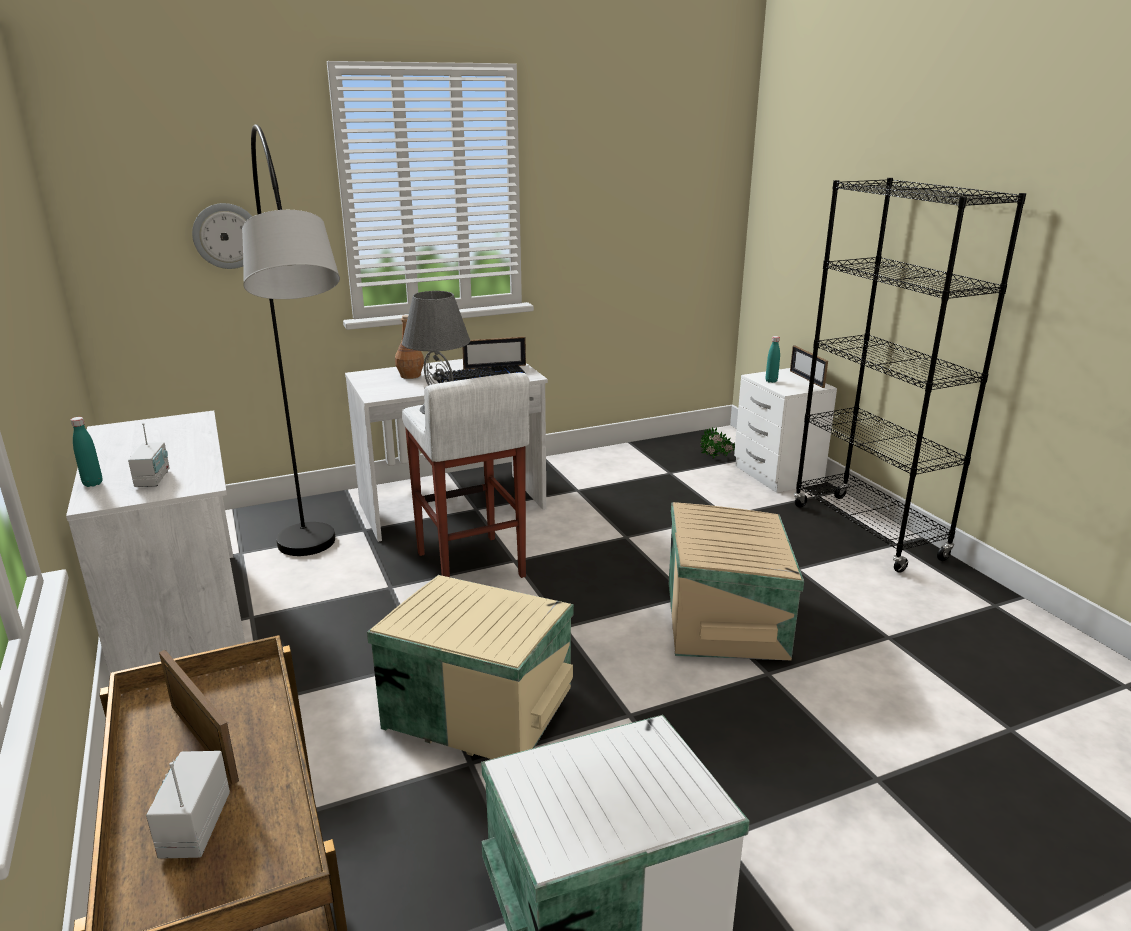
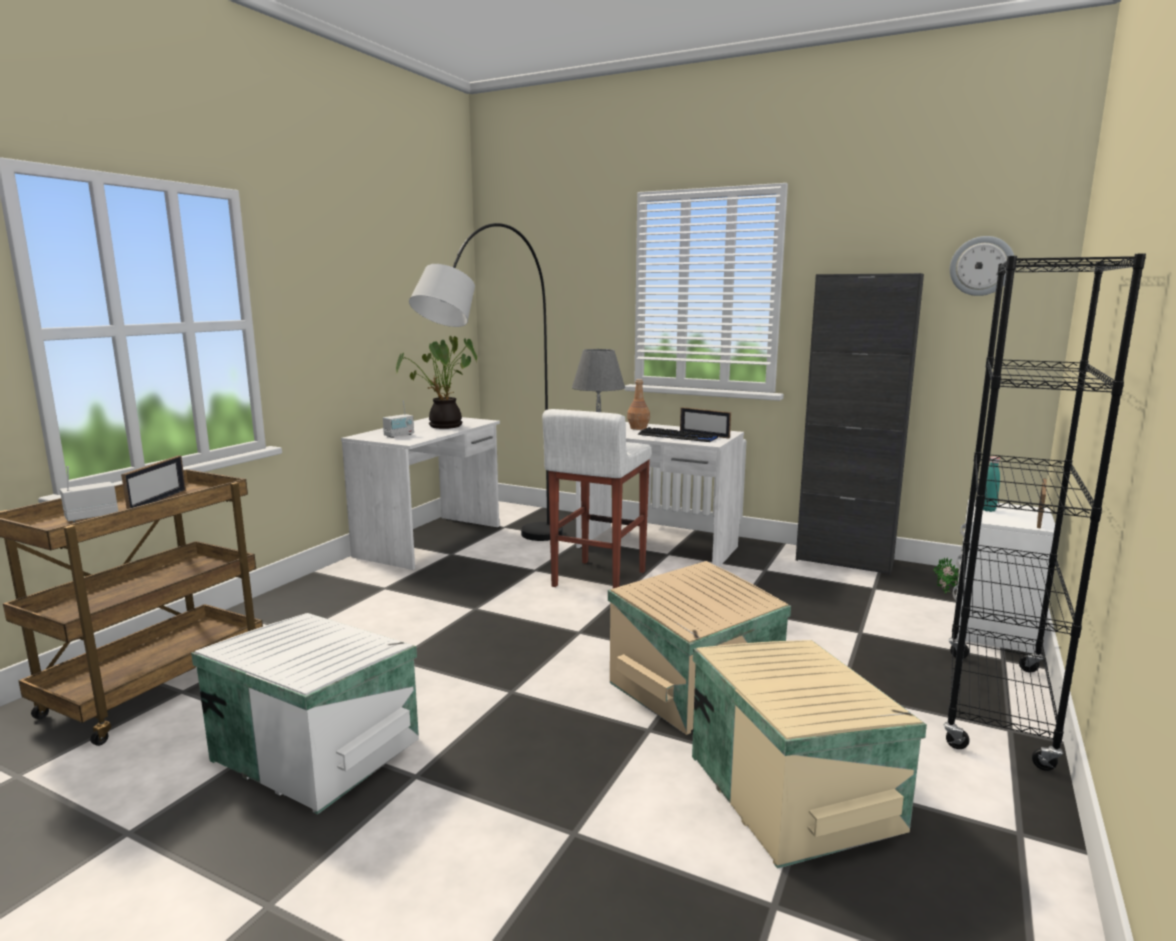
camera: 50 degrees right, 10 degrees down
turquoise bottle [71,417,102,487] -> none
wall clock [192,203,253,269] -> wall clock moved to [950,236,1014,296]
beige storage box [367,575,574,759] -> beige storage box moved to [692,640,927,869]
none -> potted plant [396,336,477,429]
none -> black cabinet [796,273,924,575]

